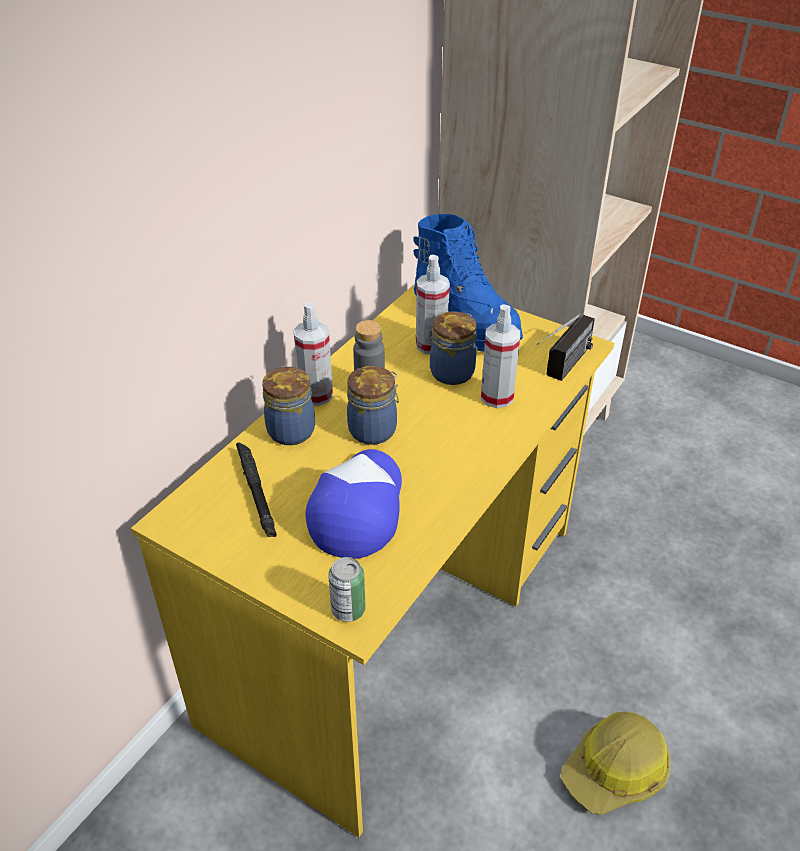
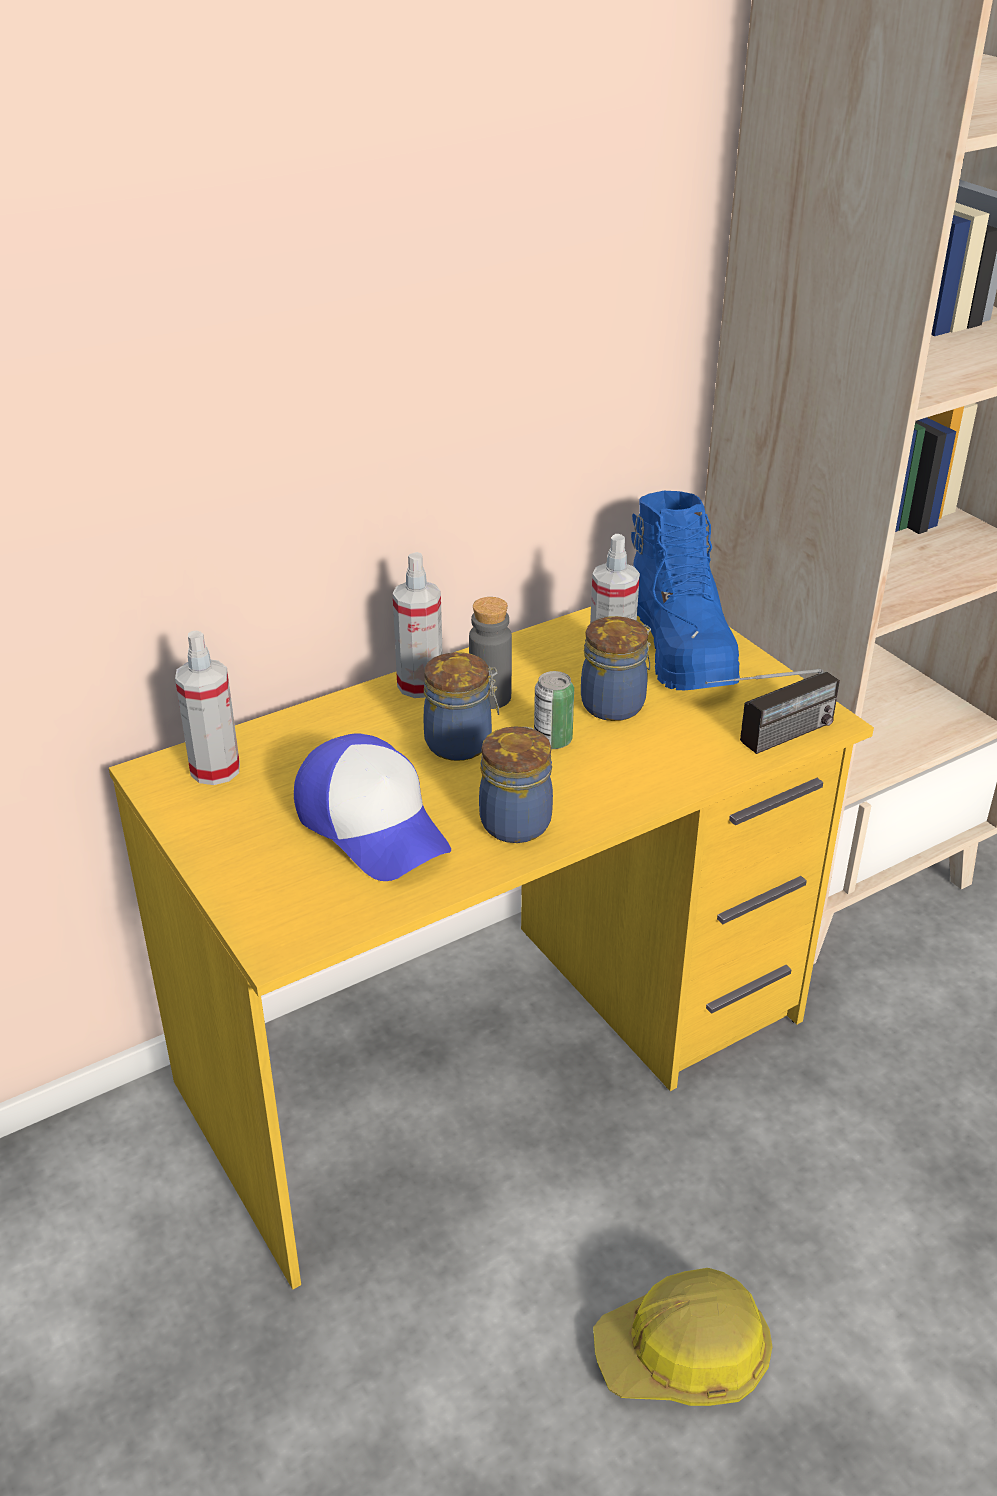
camera: 25 degrees right, 5 degrees down
black flashlight [236,442,277,537] -> none
jar [262,366,315,445] -> jar moved to [479,726,553,843]
cap [306,449,402,559] -> cap turned 105 degrees clockwise [294,733,451,881]
can [328,557,365,622] -> can moved to [534,671,574,749]
spray bottle [481,305,520,408] -> spray bottle moved to [175,631,240,785]

